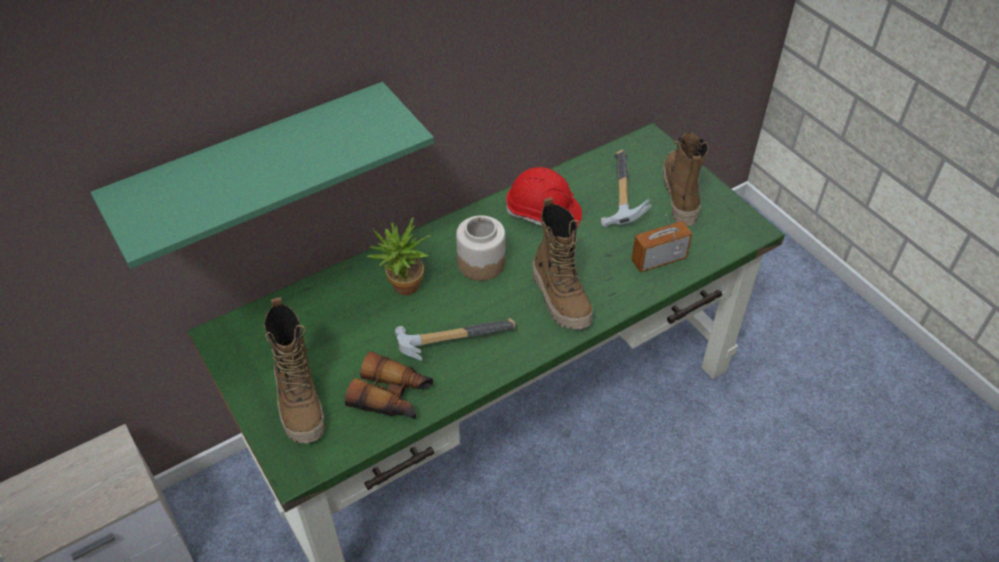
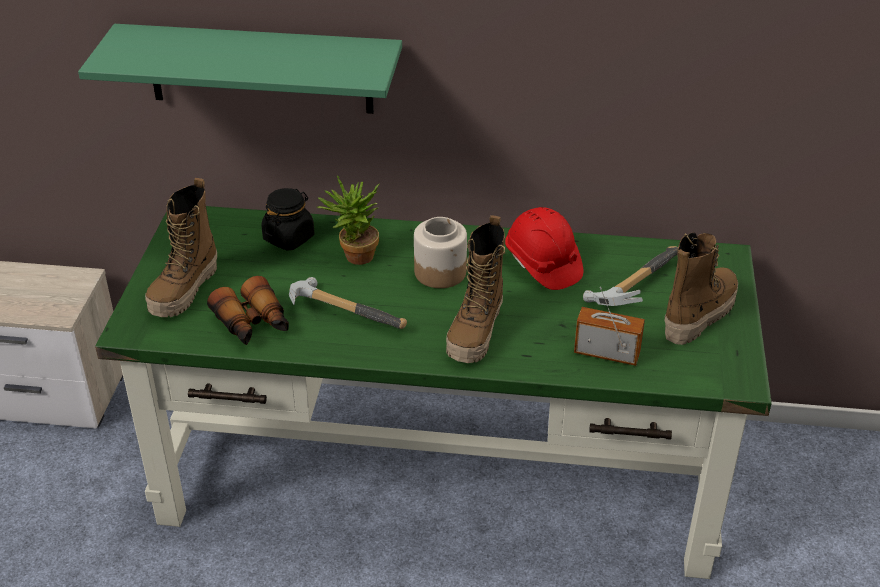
camera: 40 degrees right, 10 degrees down
none -> black jar [261,188,314,251]

